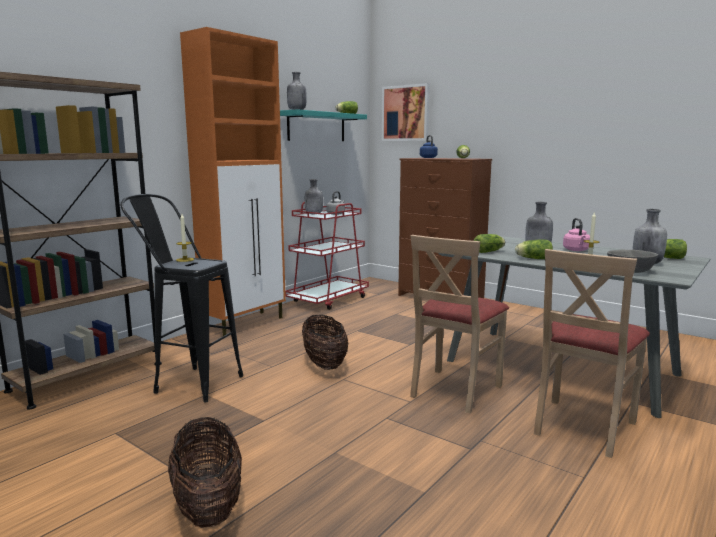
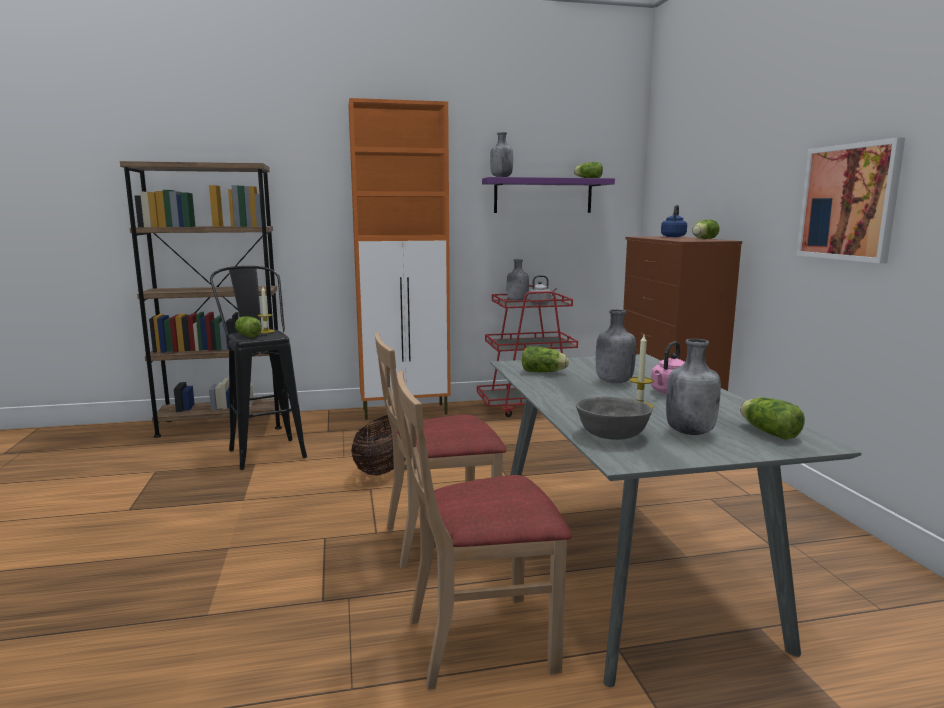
camera: 40 degrees right, 0 degrees up
basket [168,417,242,528] -> none
turquoise shelf [280,109,367,141] -> purple shelf [482,177,615,213]
picture [381,83,430,141] -> picture moved to [796,137,905,263]
lettuce [515,239,553,259] -> lettuce moved to [235,316,262,338]

